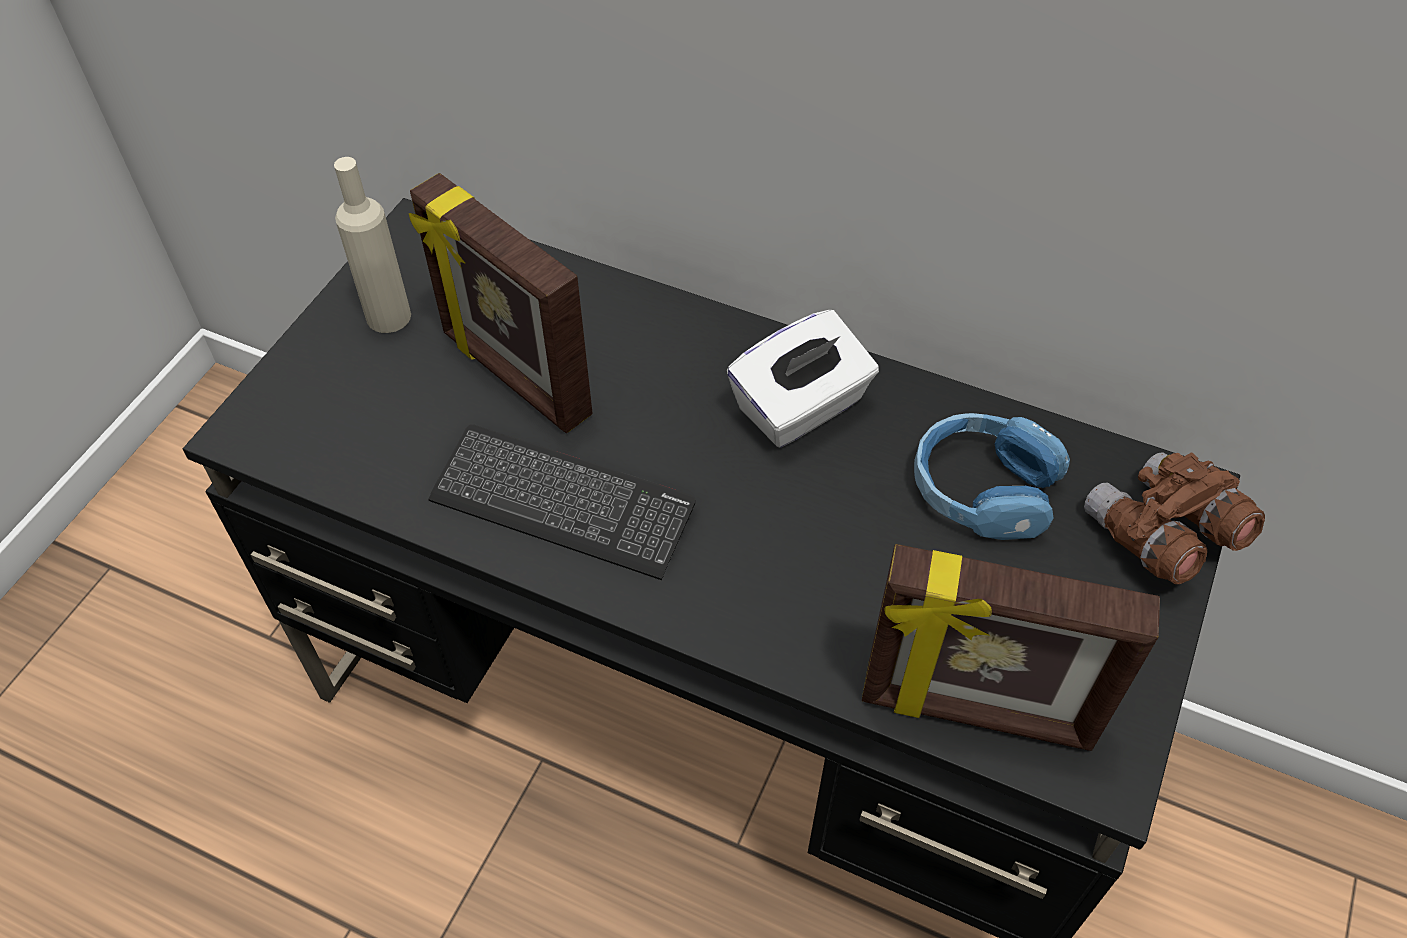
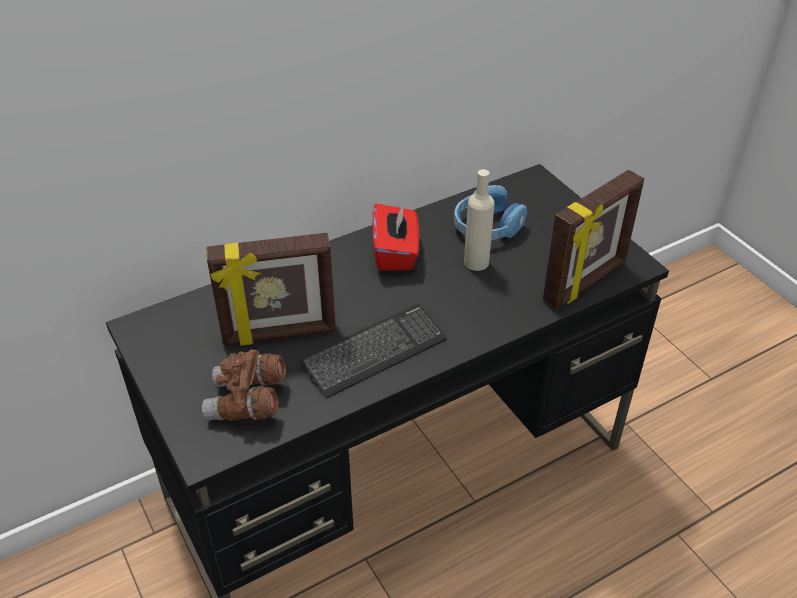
camera: 55 degrees left, 10 degrees down
beige bottle [334,157,411,333] -> beige bottle moved to [464,169,495,271]
white tissue box [727,310,879,447] -> red tissue box [372,203,419,271]
brown binoculars [1084,452,1265,584] -> brown binoculars moved to [202,350,286,421]

